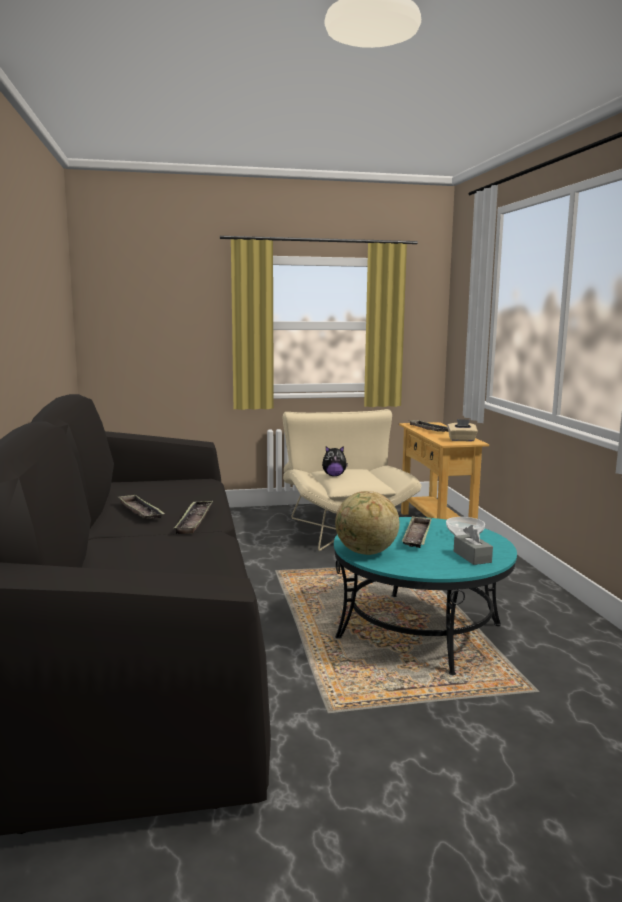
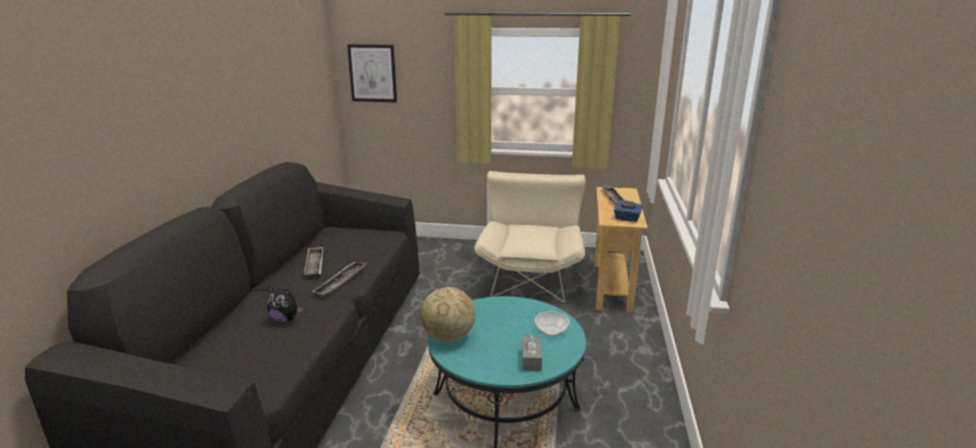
camera: 20 degrees right, 10 degrees up
plush toy [322,446,348,476] -> plush toy moved to [267,285,303,323]
tray [402,516,432,548] -> none
beige tissue box [447,419,478,442] -> blue tissue box [614,200,643,222]
none -> picture [347,44,397,102]

